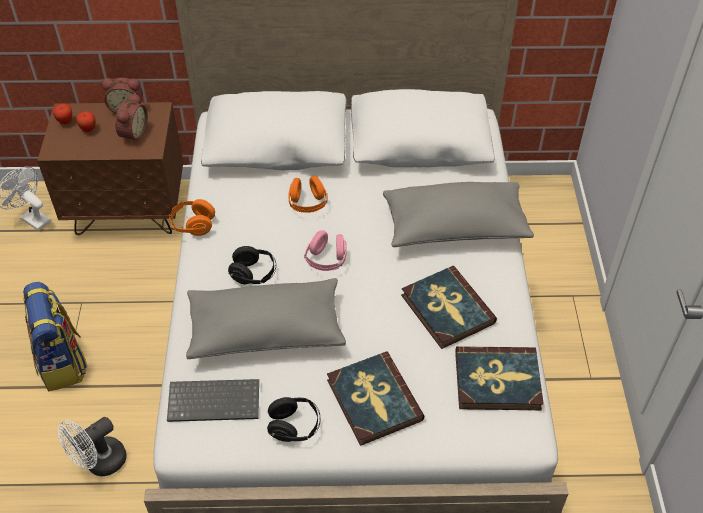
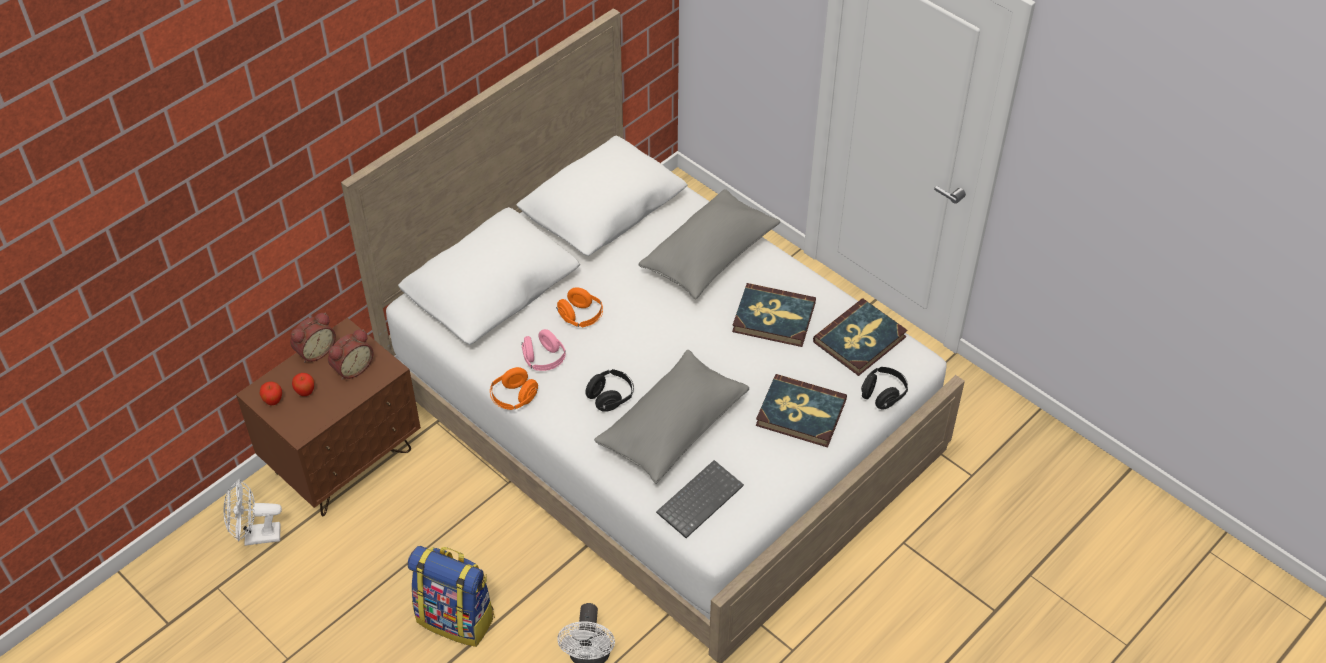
camera: 45 degrees left, 0 degrees up
alarm clock [115,93,148,144] -> alarm clock turned 75 degrees clockwise [328,329,373,380]
black headphones [267,397,320,442] -> black headphones moved to [861,367,908,410]
pink headphones [304,230,347,271] -> pink headphones moved to [522,329,566,371]

